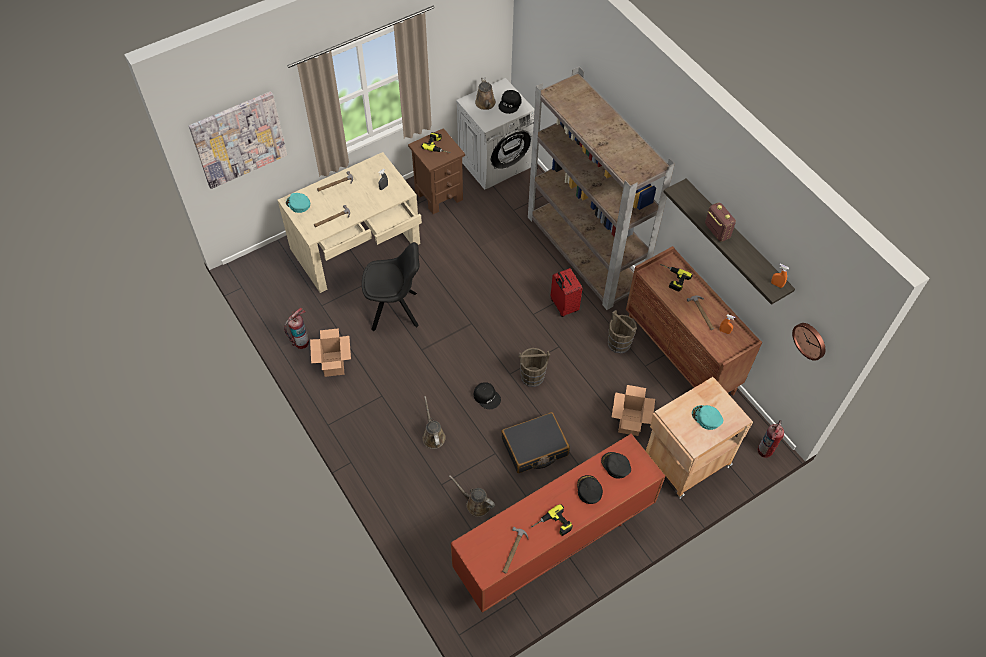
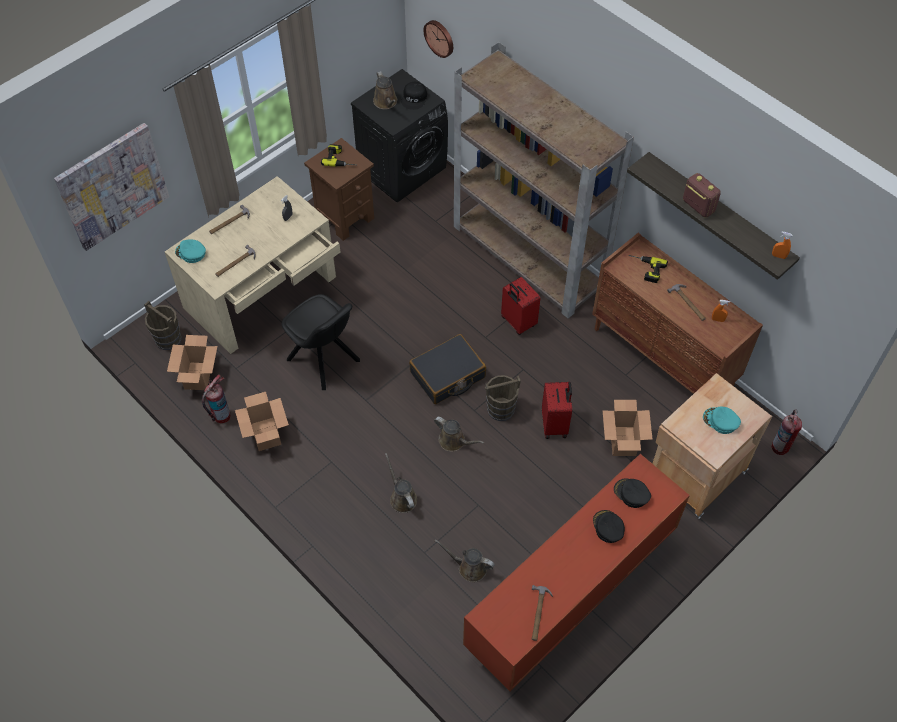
camera: 10 degrees left, 0 degrees up
black chair [362,242,419,331] -> black chair turned 60 degrees clockwise [282,294,360,390]
white washing machine [456,78,534,190] -> black washing machine [351,69,448,202]
black cap [474,382,501,409] -> brown watering can [434,416,484,452]
black suitcase [501,412,570,473] -> black suitcase moved to [409,334,486,404]
power drill [531,504,573,536] -> none
brown bucket [608,310,637,354] -> brown bucket moved to [144,301,182,350]
wall clock [792,323,825,361] -> wall clock moved to [423,20,453,58]
none -> cardboard box [167,335,217,390]
none -> red suitcase [542,382,572,439]

